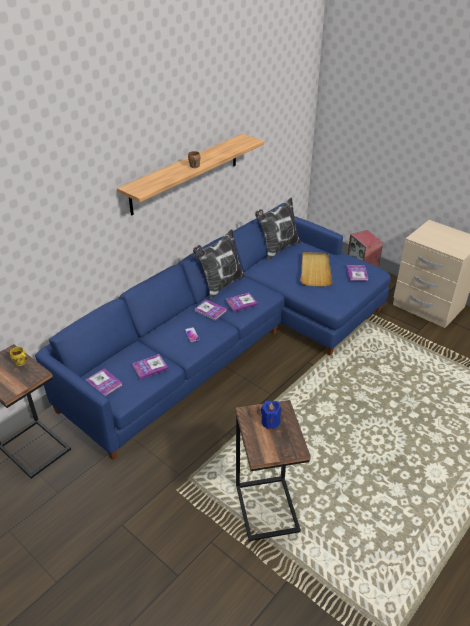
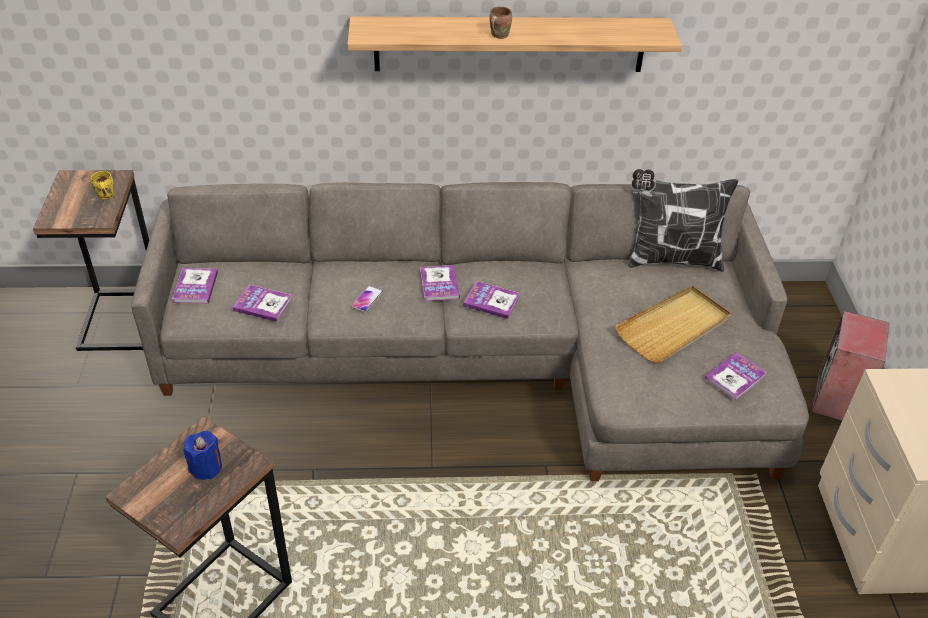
camera: 45 degrees right, 5 degrees up
blue sofa [35,203,391,460] -> grey sofa [131,182,809,481]
pillow [193,229,245,300] -> none

